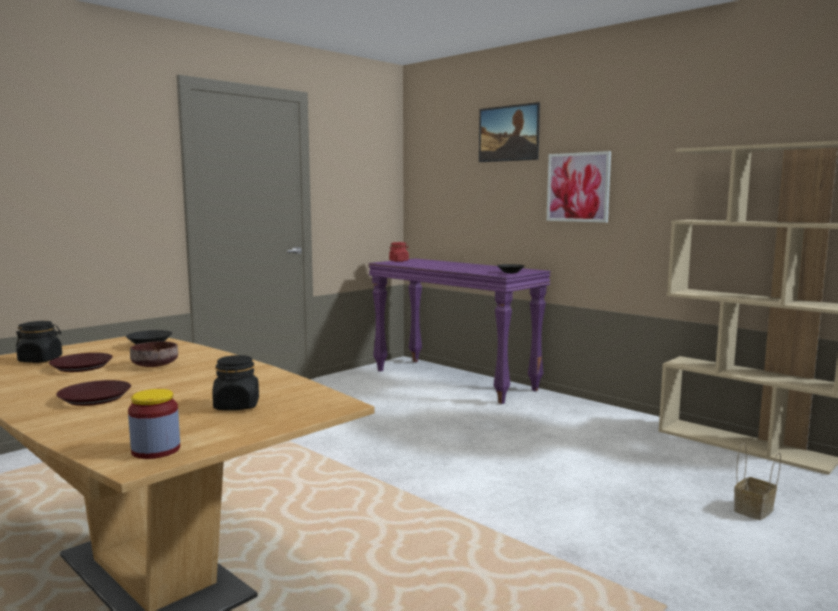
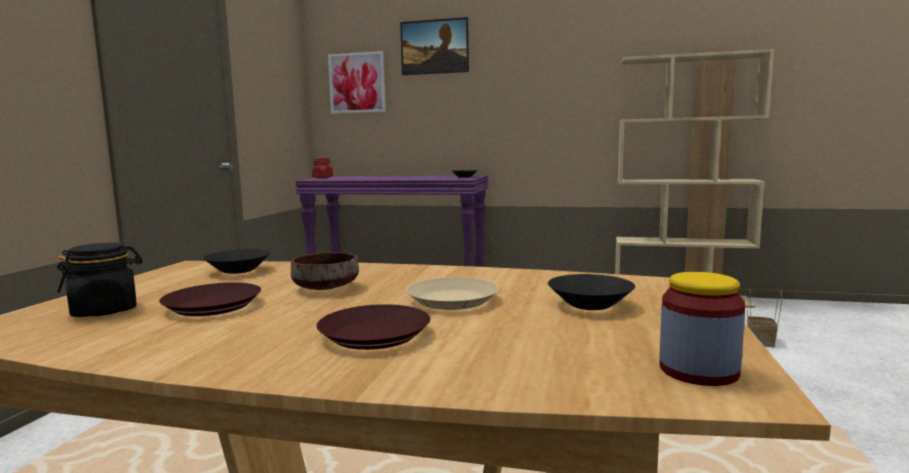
camera: 30 degrees left, 0 degrees up
black jar [212,355,259,410] -> black bowl [548,274,635,310]
picture [547,151,611,223] -> picture moved to [328,51,386,114]
none -> beige plate [406,277,499,310]

